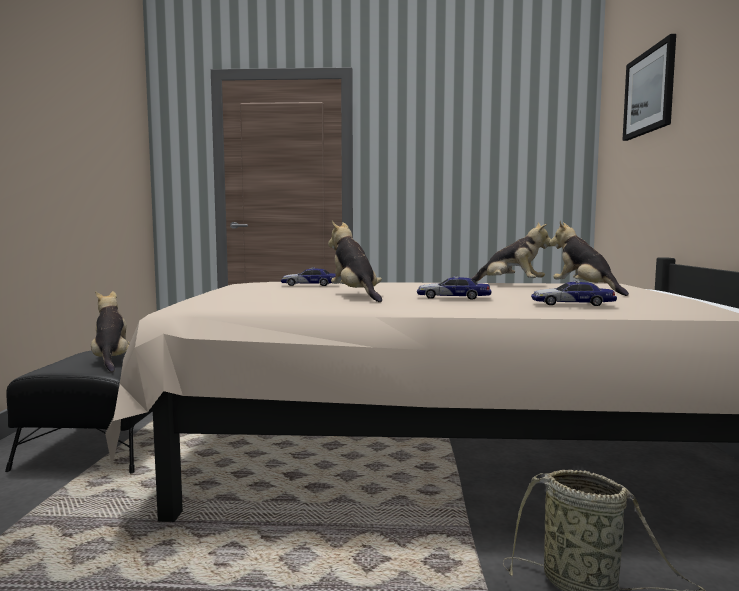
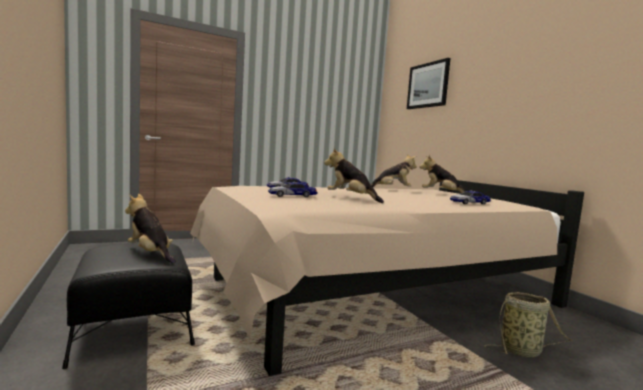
camera: 30 degrees left, 0 degrees up
toy car [417,276,491,300] -> toy car moved to [268,182,318,197]

